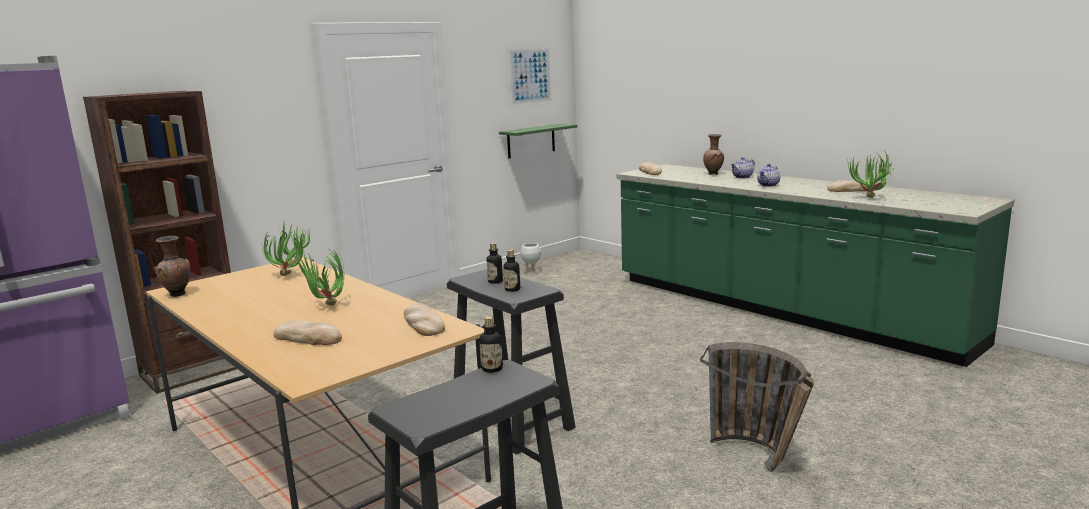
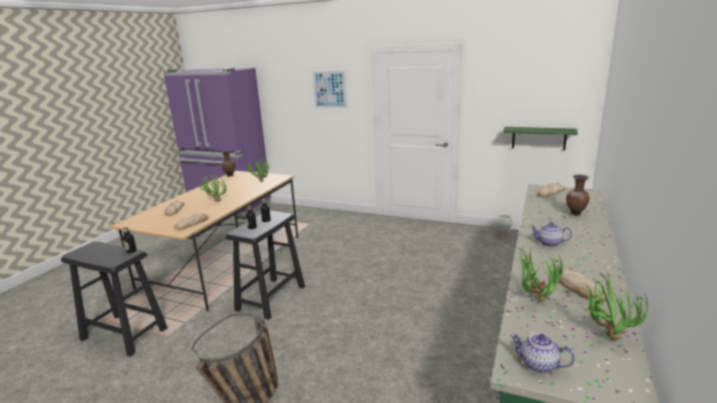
camera: 65 degrees right, 5 degrees up
brown bookcase [83,91,237,394] -> none
picture [509,48,552,105] -> picture moved to [312,71,347,108]
teapot [730,157,755,178] -> teapot moved to [510,333,575,374]
none -> potted plant [586,273,648,340]

